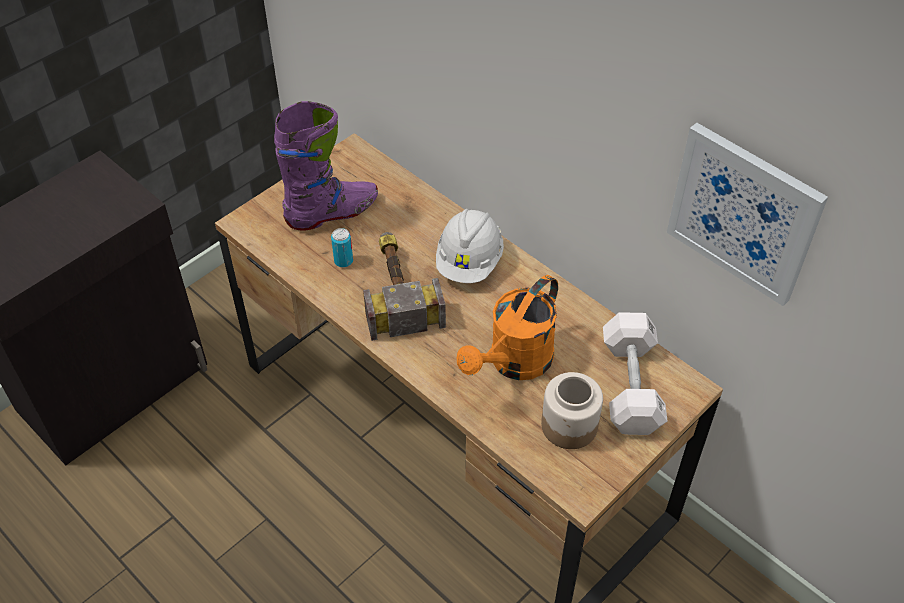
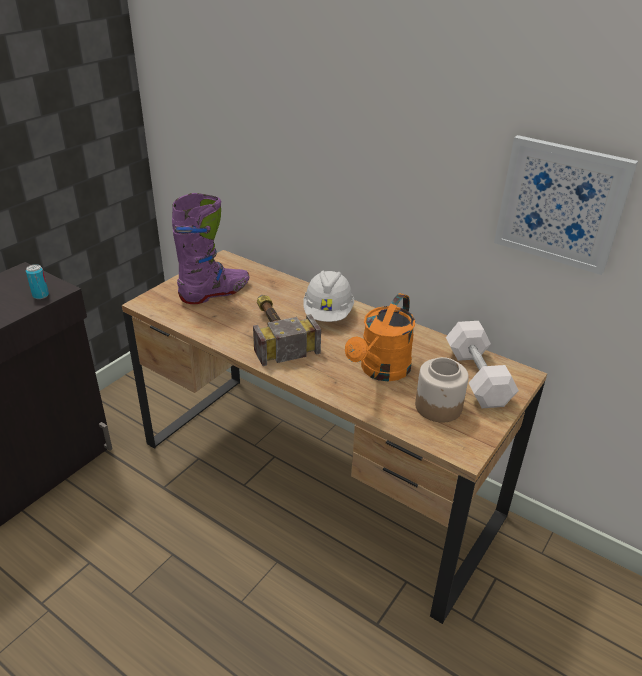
camera: 10 degrees left, 15 degrees down
can [331,228,353,268] -> can moved to [26,264,49,299]

